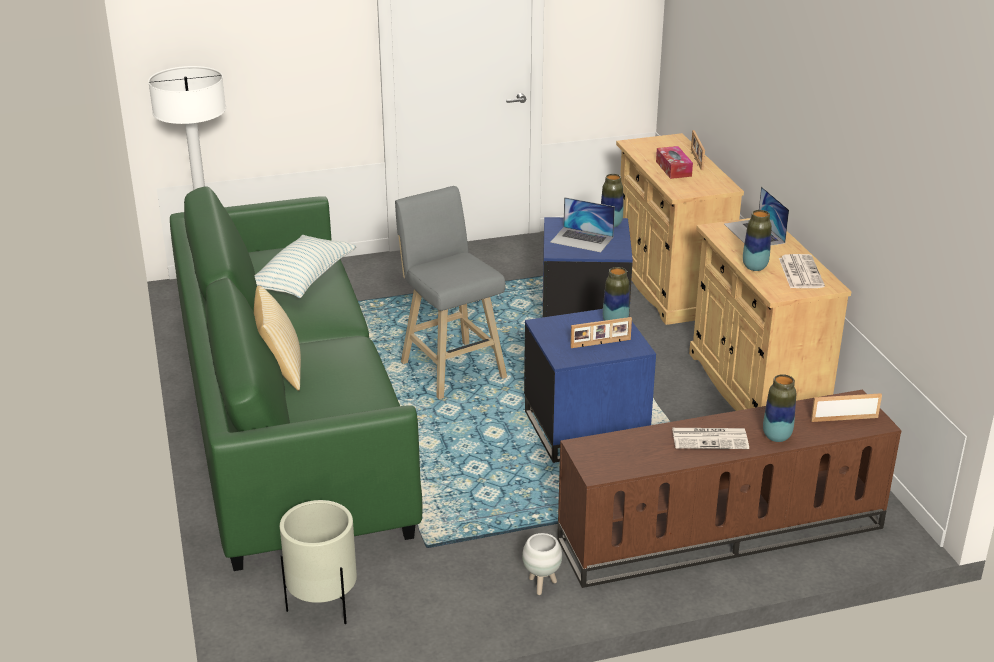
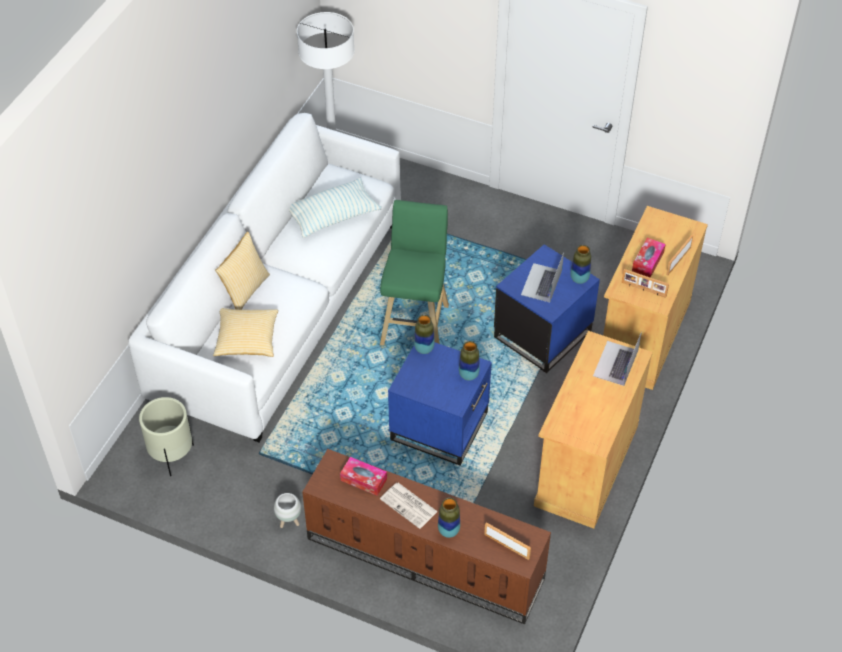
camera: 40 degrees right, 20 degrees up
green sofa [170,186,423,571] -> white sofa [129,113,401,442]
grey stool [395,186,507,400] -> green stool [380,200,449,346]
laptop [550,197,615,252] -> laptop turned 45 degrees clockwise [521,253,564,302]
picture frame [570,317,632,348] -> picture frame moved to [621,269,669,298]
vase [743,210,772,271] -> vase moved to [414,315,435,354]
newspaper [779,254,825,288] -> none
none -> pillow [213,308,278,357]
none -> tissue box [340,457,387,496]

